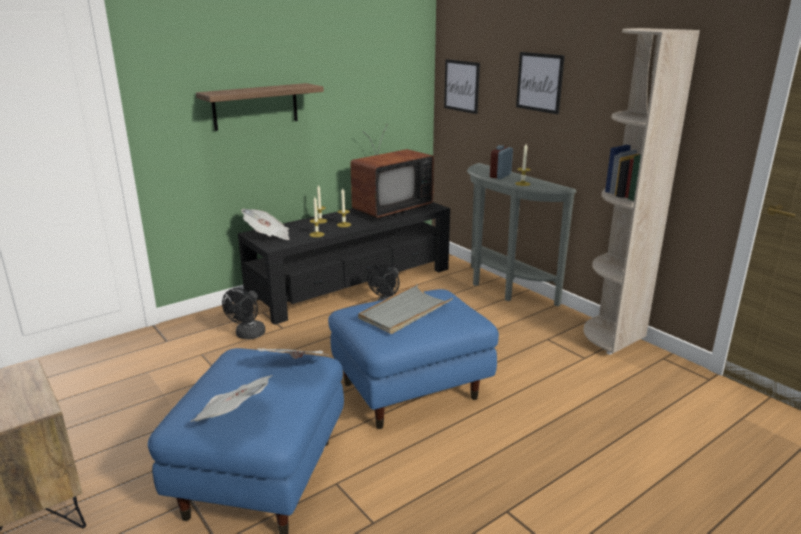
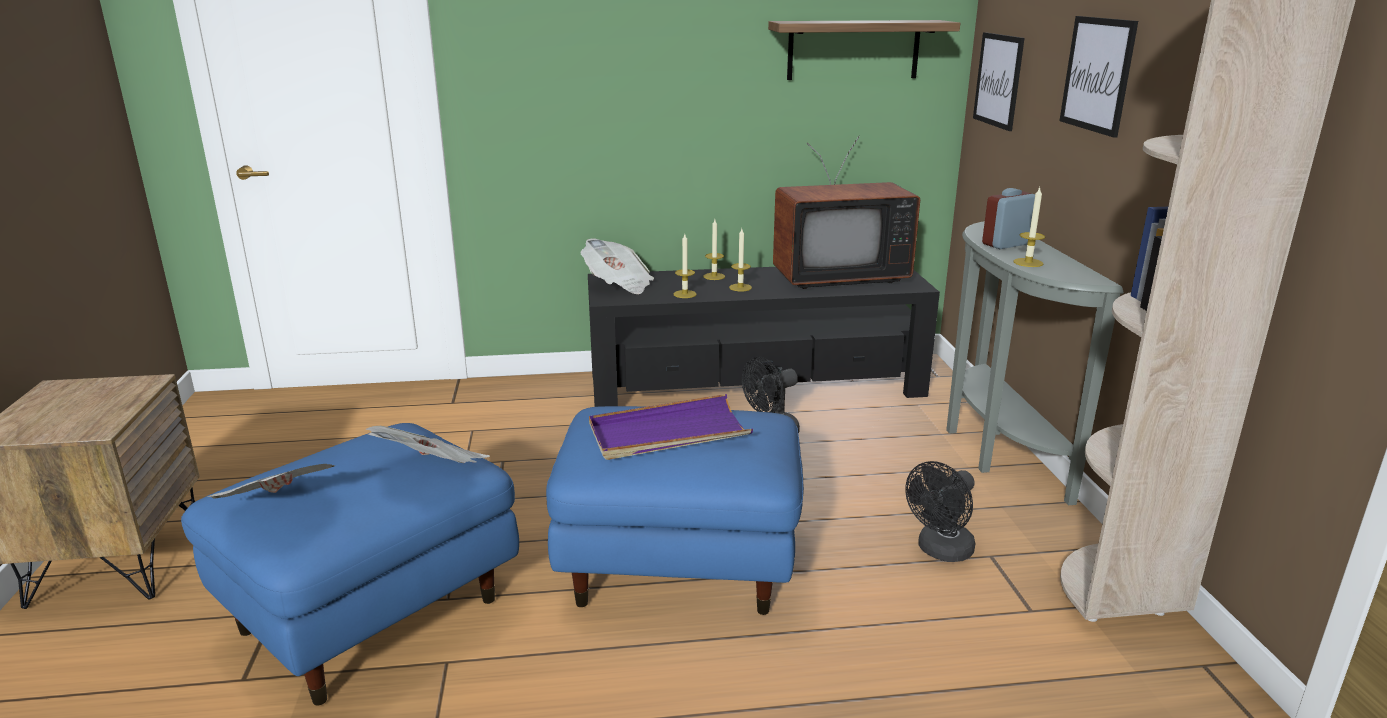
camera: 30 degrees right, 0 degrees up
shelf [196,83,324,131] -> shelf moved to [768,20,960,80]
black fan [222,288,265,339] -> black fan moved to [905,461,975,562]
grey tray [358,284,453,334] -> purple tray [589,394,753,460]

